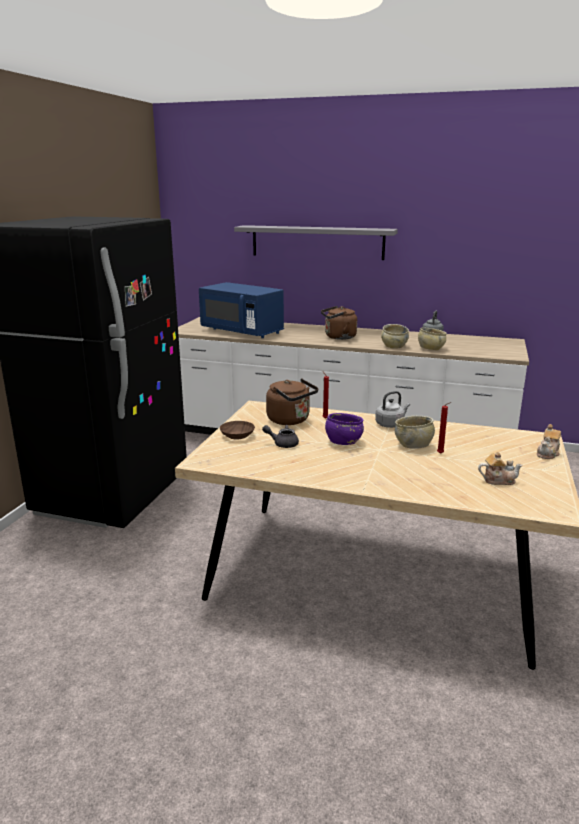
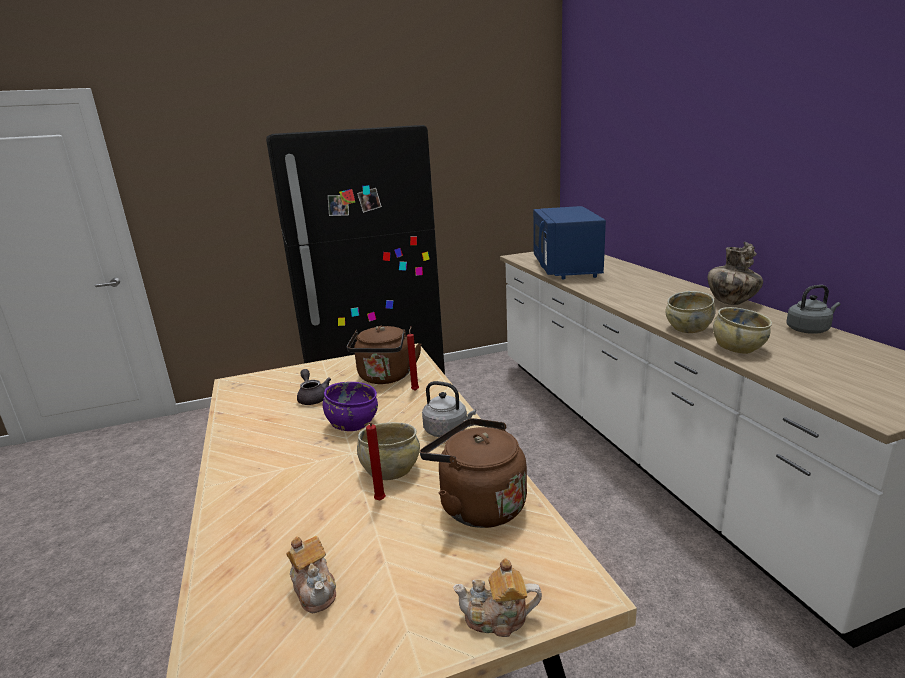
camera: 55 degrees right, 0 degrees up
brown bowl [220,421,255,439] -> none
grey shelf [234,225,398,260] -> none
brown kettle [321,306,357,340] -> brown kettle moved to [420,418,527,528]
none -> vase [707,242,763,305]

